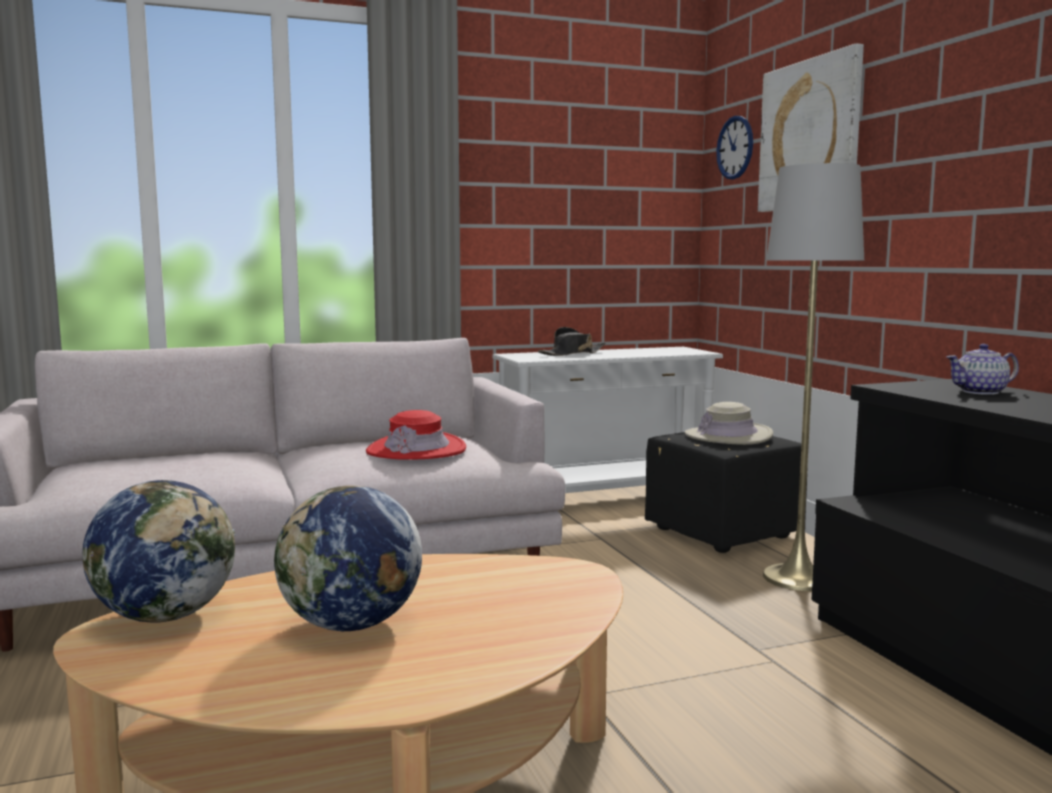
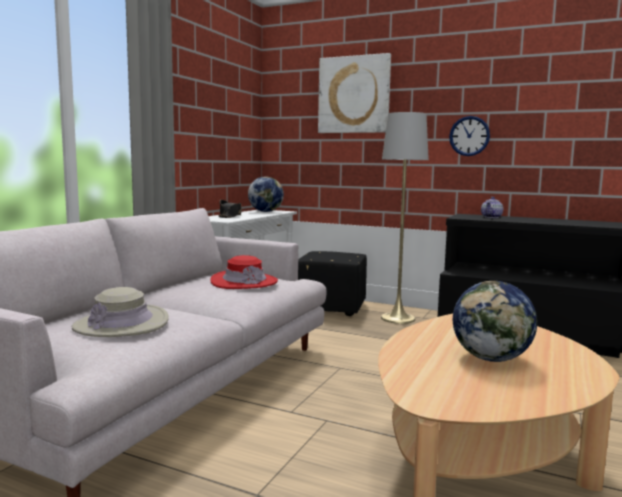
camera: 45 degrees left, 0 degrees up
globe [82,480,236,623] -> globe moved to [248,177,284,212]
beige hat [685,402,773,445] -> beige hat moved to [71,287,169,337]
wall clock [716,116,753,179] -> wall clock moved to [449,116,490,156]

